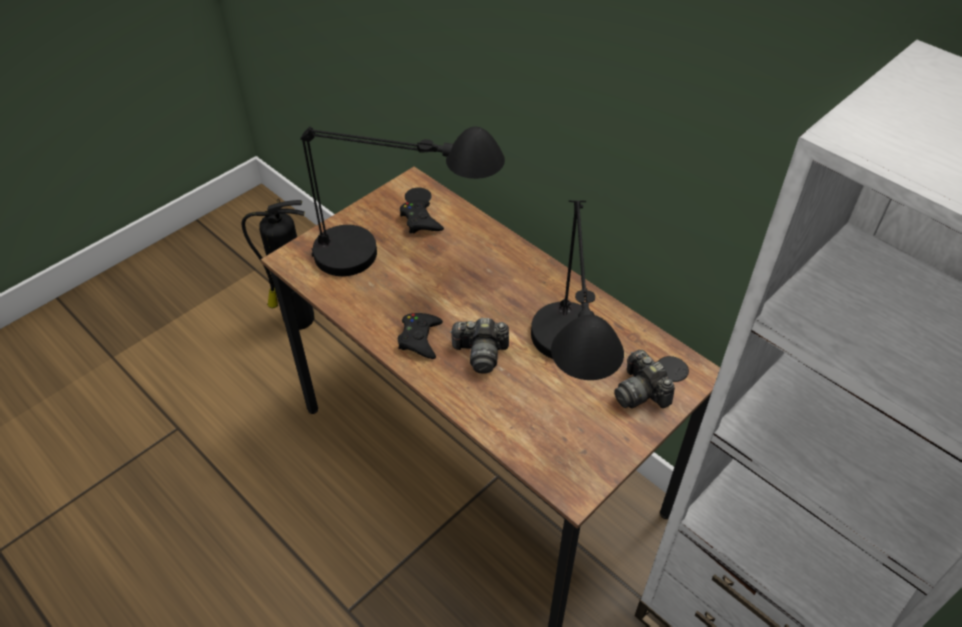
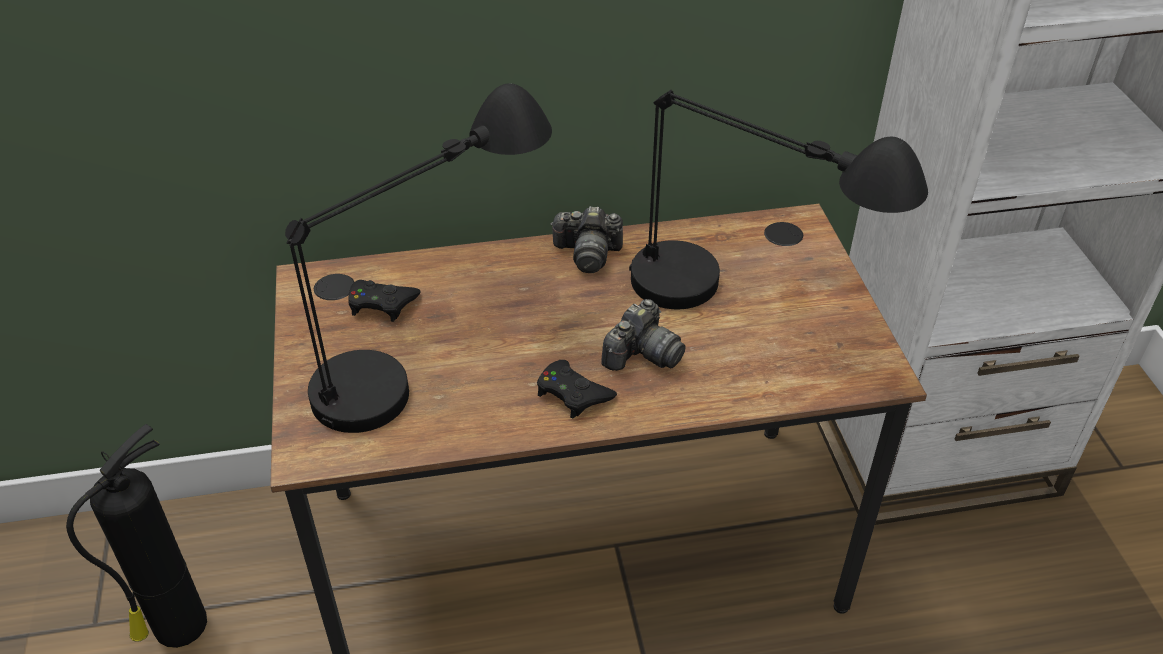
camera: 55 degrees left, 5 degrees down
camera [615,350,675,408] -> camera moved to [550,206,623,273]

